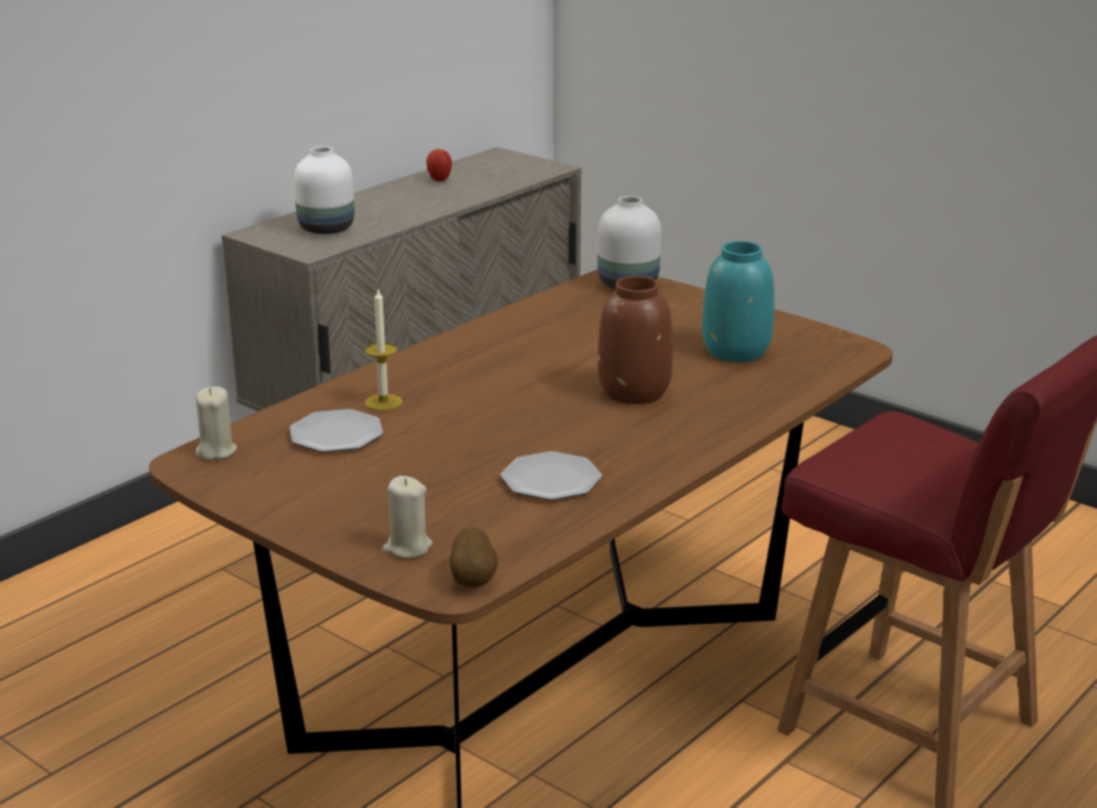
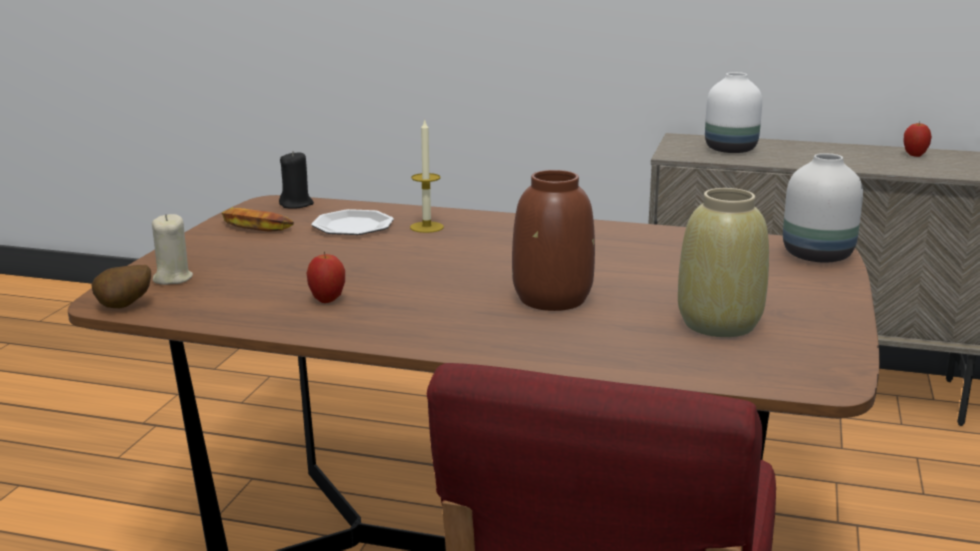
camera: 65 degrees right, 5 degrees down
beige candle [196,386,237,460] -> black candle [279,151,314,208]
plate [501,451,602,500] -> apple [307,252,345,303]
turquoise vase [702,241,774,362] -> beige vase [678,188,769,337]
none -> banana [222,207,294,232]

